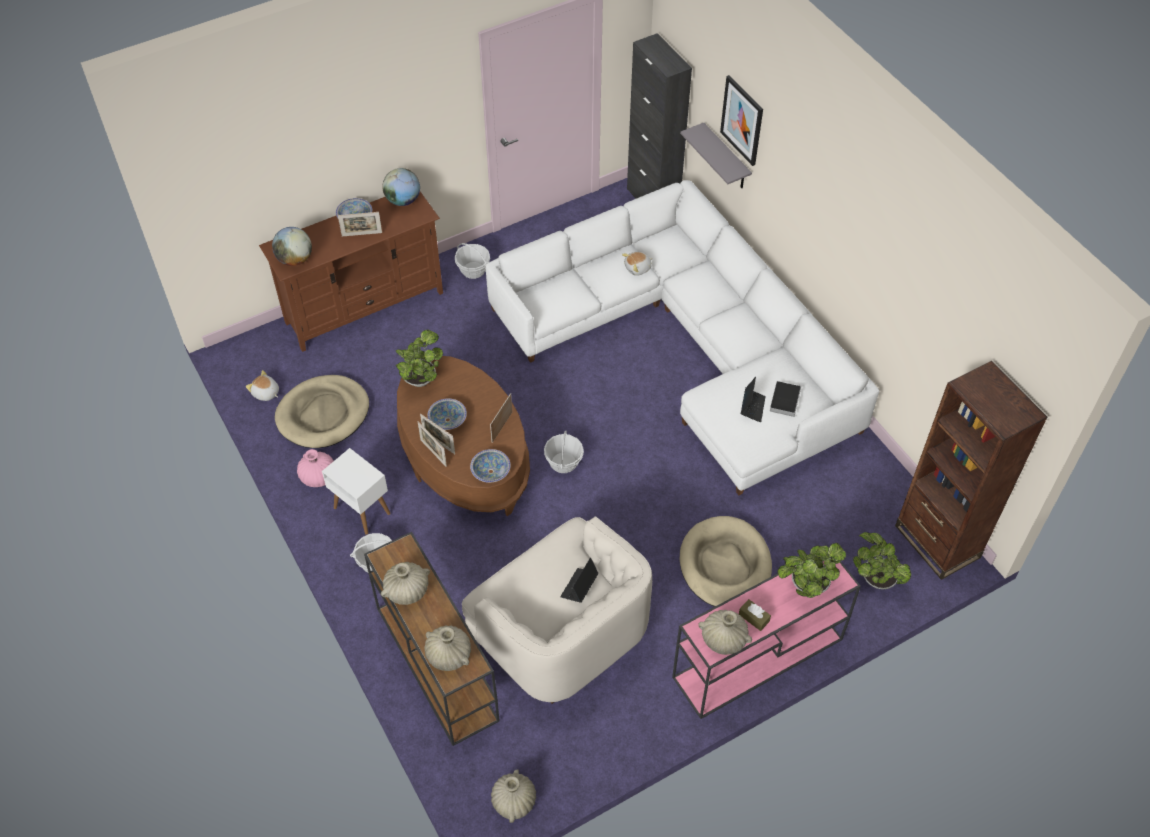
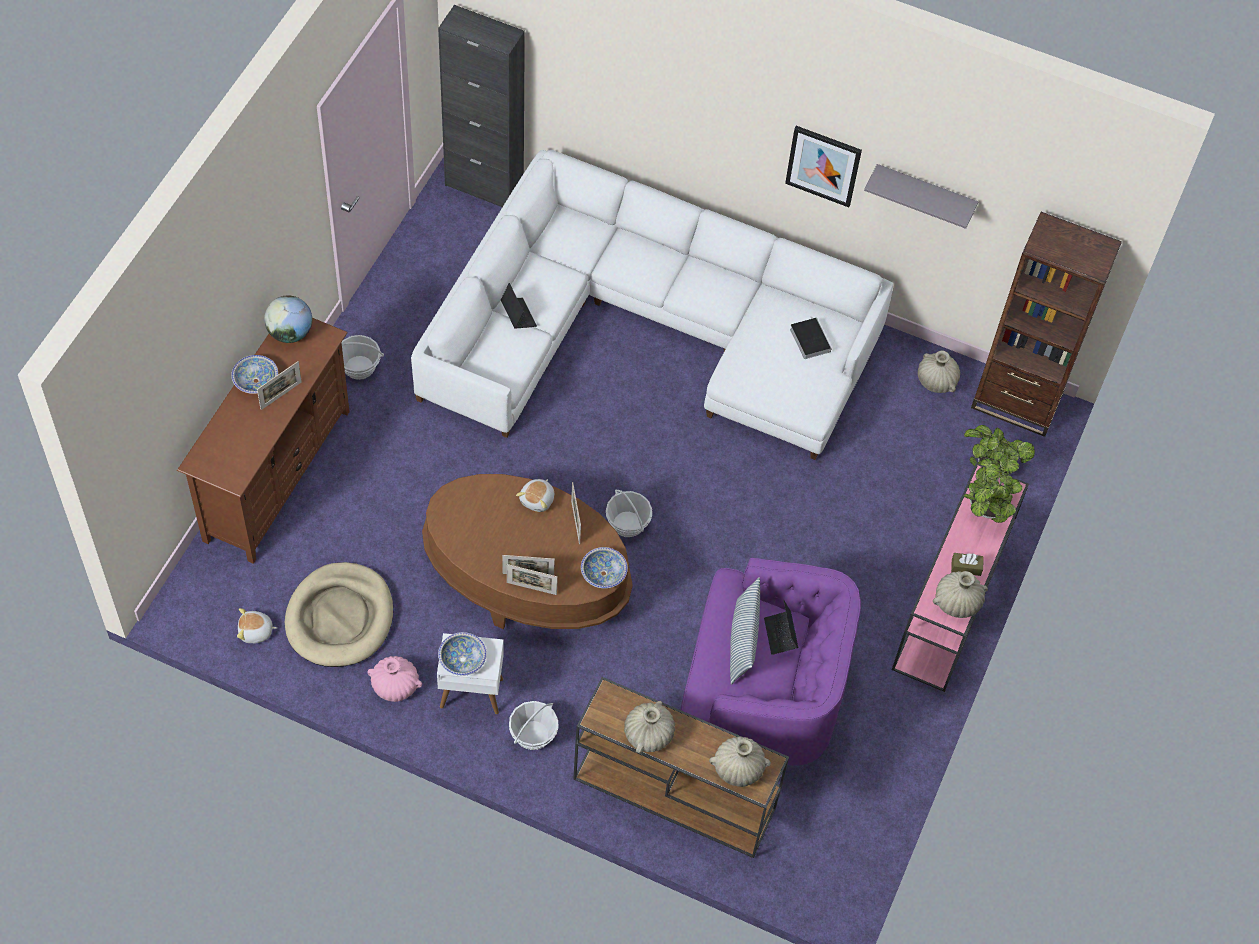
camera: 40 degrees left, 5 degrees up
globe [272,227,312,266] -> none
potted plant [395,330,443,387] -> none
bowl [428,398,467,430] -> bowl moved to [438,632,487,676]
white armchair [462,516,652,704] -> purple armchair [680,558,861,766]
beige vase [491,770,536,823] -> beige vase moved to [918,350,961,393]
plush toy [622,252,653,276] -> plush toy moved to [516,479,554,512]
grey shelf [680,122,752,188] -> grey shelf moved to [864,164,978,229]
beige dog bed [680,516,772,607] -> none
picture [720,75,763,166] -> picture moved to [785,126,862,207]
laptop [741,377,766,422] -> laptop moved to [501,283,537,329]
none -> pillow [730,577,760,685]

